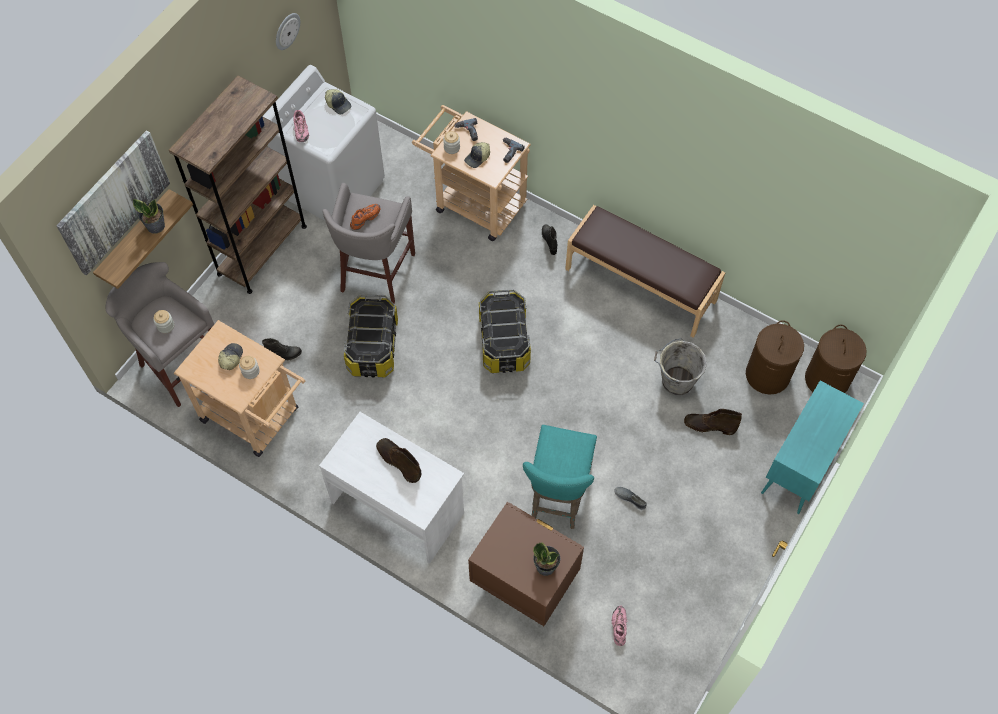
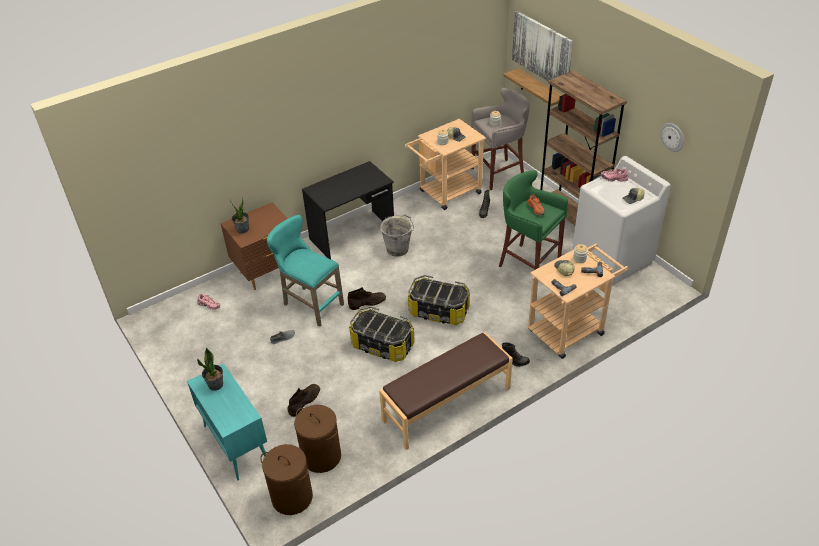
camera: 115 degrees right, 20 degrees down
potted plant [132,199,165,234] -> potted plant moved to [197,348,223,391]
white desk [319,412,464,564] -> black desk [302,161,394,259]
grey stool [322,183,415,304] -> green stool [499,170,568,270]
storage box [344,294,398,377] -> storage box moved to [349,306,415,362]
brown boot [376,438,421,483] -> brown boot moved to [348,287,386,310]
grey bucket [654,338,707,395] -> grey bucket moved to [380,215,414,257]

